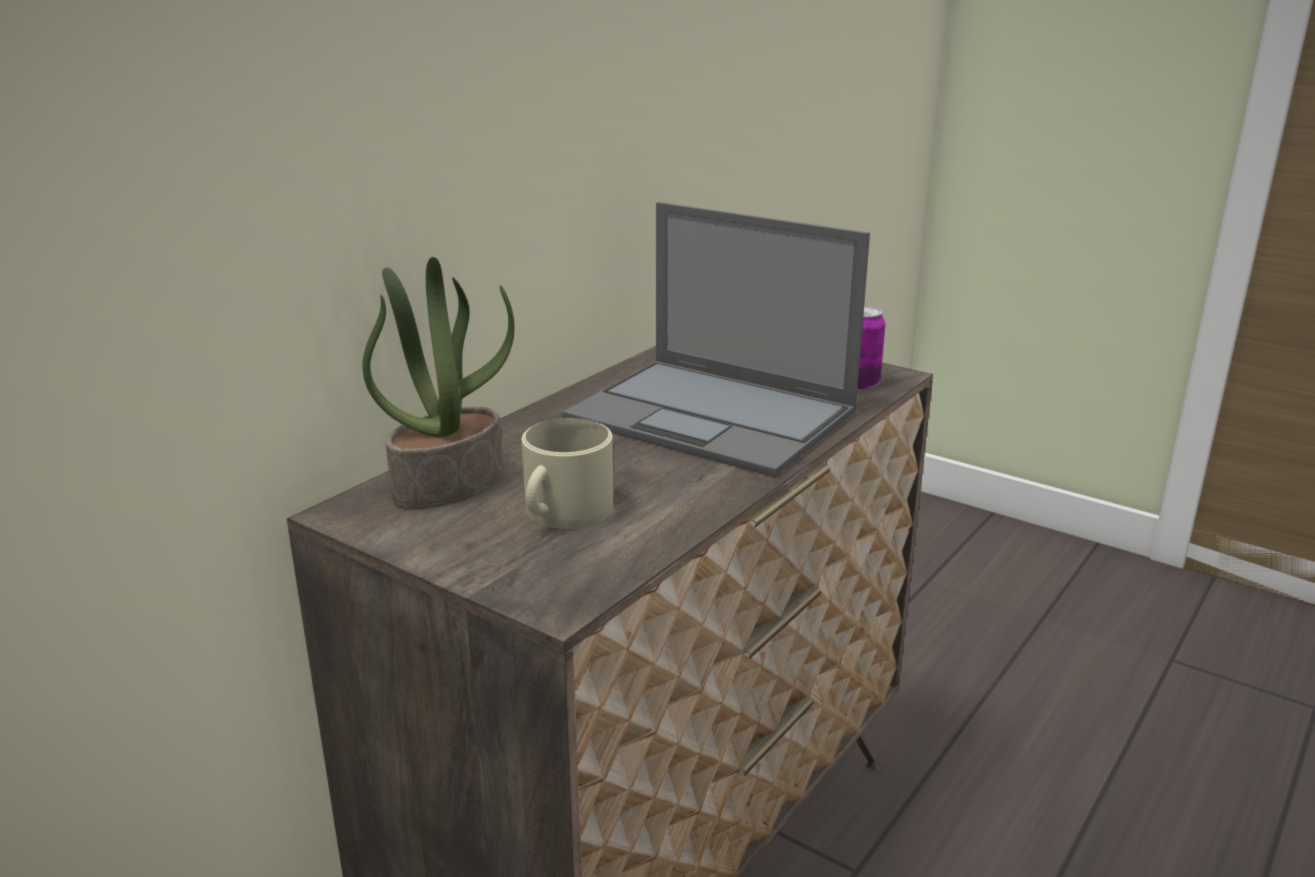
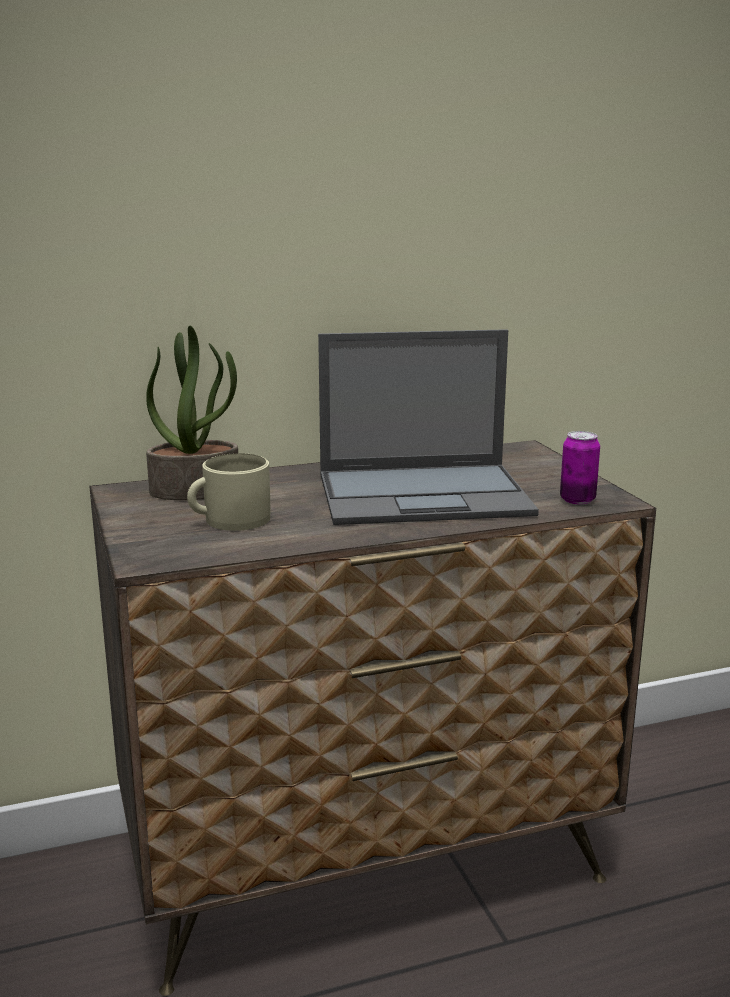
camera: 35 degrees right, 5 degrees down
laptop [563,202,870,477] -> laptop turned 75 degrees counterclockwise [318,329,539,525]

